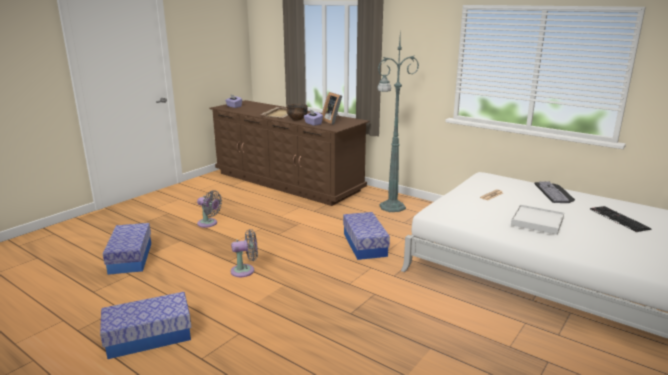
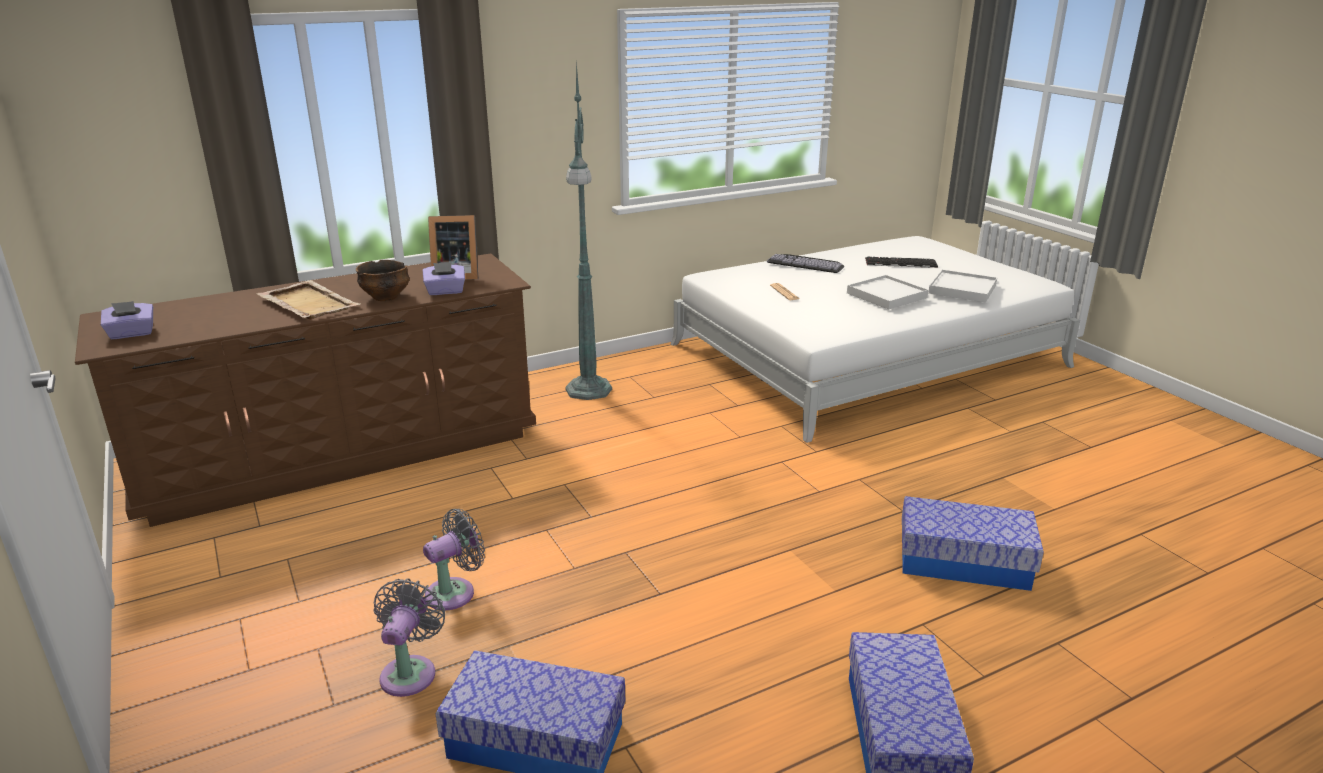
camera: 65 degrees left, 5 degrees up
grey fan [231,229,258,277] -> grey fan moved to [374,578,445,697]
storage box [343,212,390,260] -> storage box moved to [902,496,1044,591]
none -> white tray [928,270,997,303]

